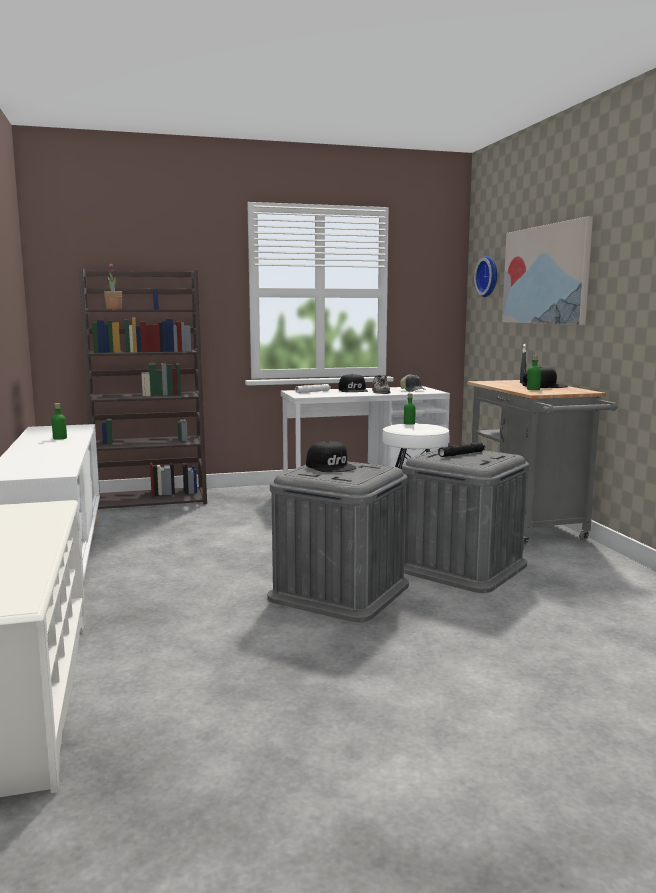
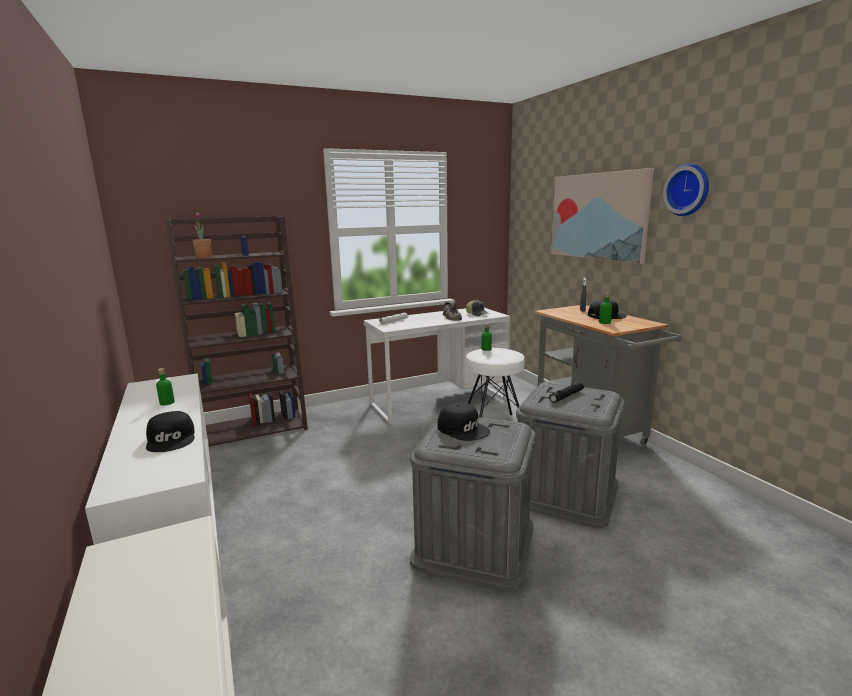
camera: 10 degrees left, 5 degrees up
black cap [338,374,368,392] -> black cap moved to [146,411,195,452]
wall clock [474,256,497,297] -> wall clock moved to [663,164,709,216]

